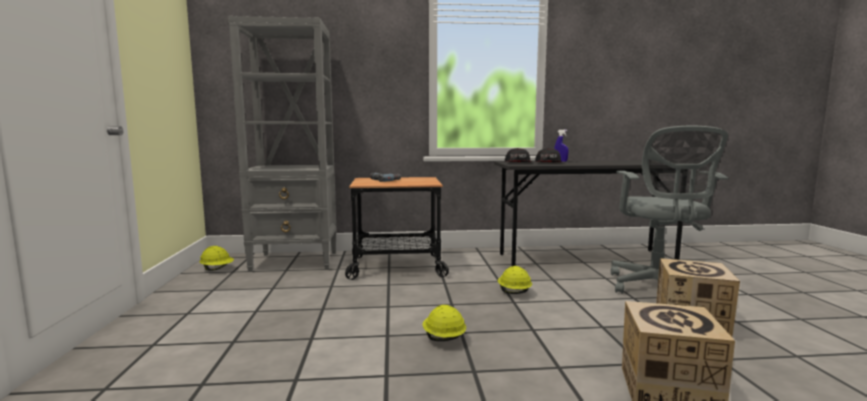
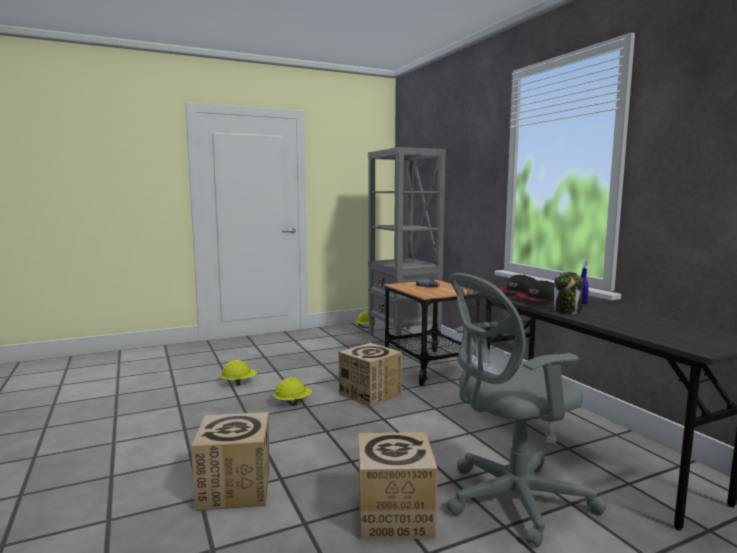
camera: 70 degrees right, 0 degrees up
yellow hard hat [498,266,532,294] -> yellow hard hat moved to [220,360,257,386]
none -> cardboard box [339,343,402,407]
none -> jar [554,272,582,314]

